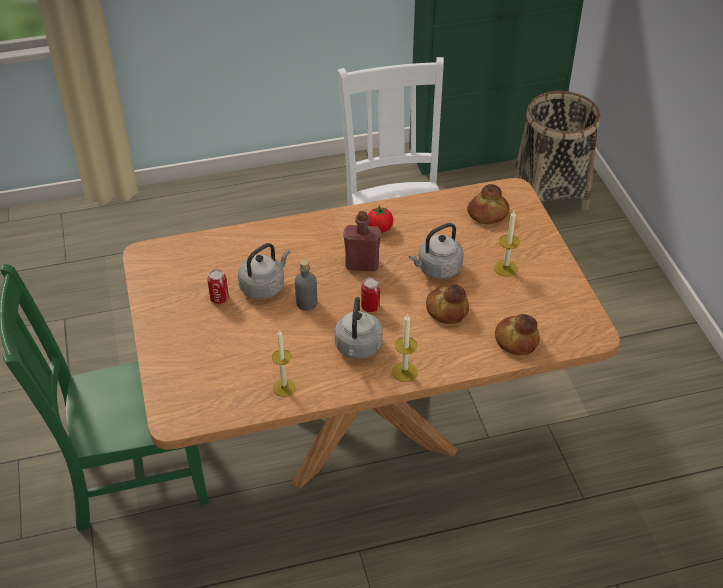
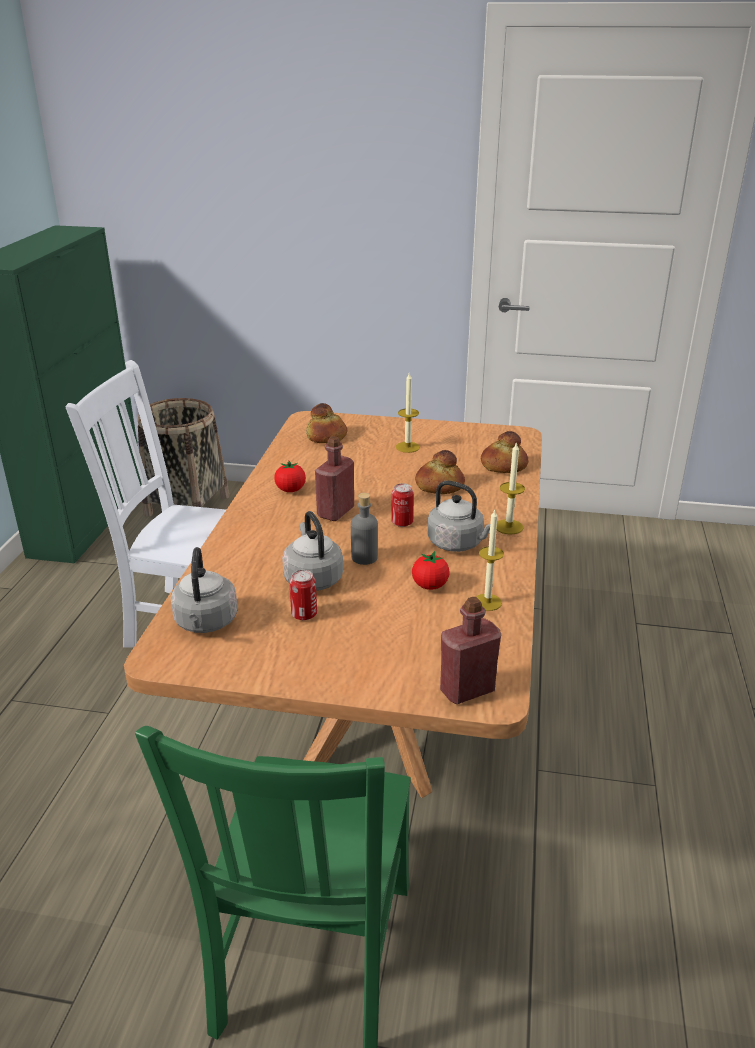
camera: 65 degrees left, 15 degrees down
grey kettle [409,223,464,279] -> grey kettle moved to [171,547,238,633]
none -> tomato [412,551,450,590]
none -> red bottle [440,597,501,704]

